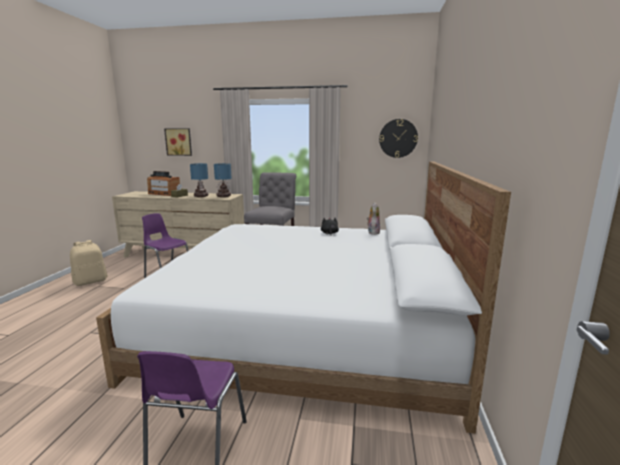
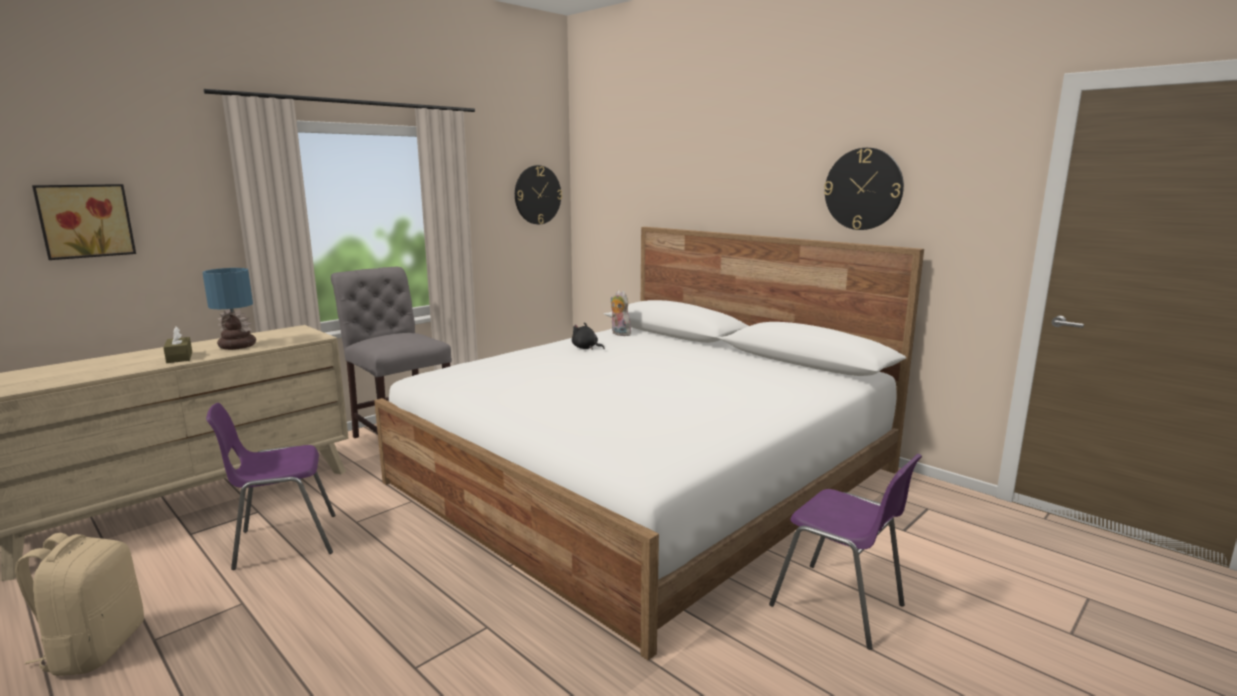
camera: 55 degrees left, 0 degrees up
radio [147,171,180,196] -> none
table lamp [214,163,232,197] -> none
none -> wall clock [824,148,904,230]

